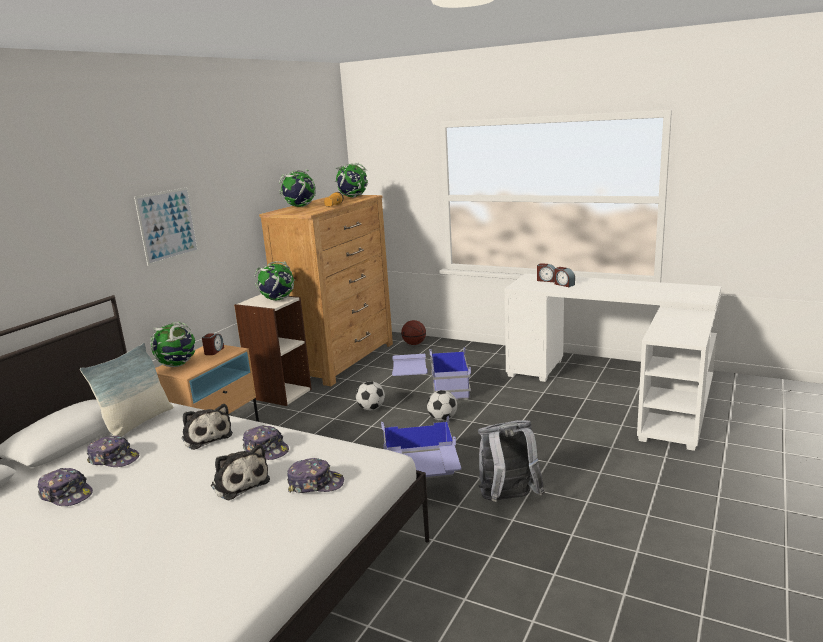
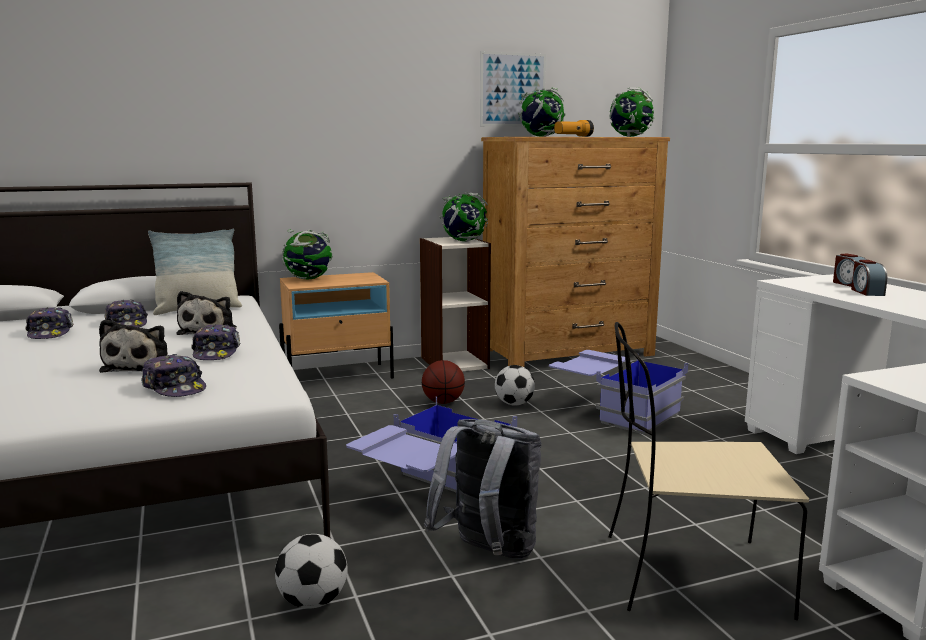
camera: 40 degrees right, 5 degrees down
picture [134,187,199,266] -> picture moved to [480,51,546,126]
alarm clock [202,333,224,355] -> none
basketball [401,320,426,345] -> basketball moved to [422,360,465,404]
football [427,390,457,421] -> football moved to [275,534,348,609]
none -> beige chair [608,322,809,620]

